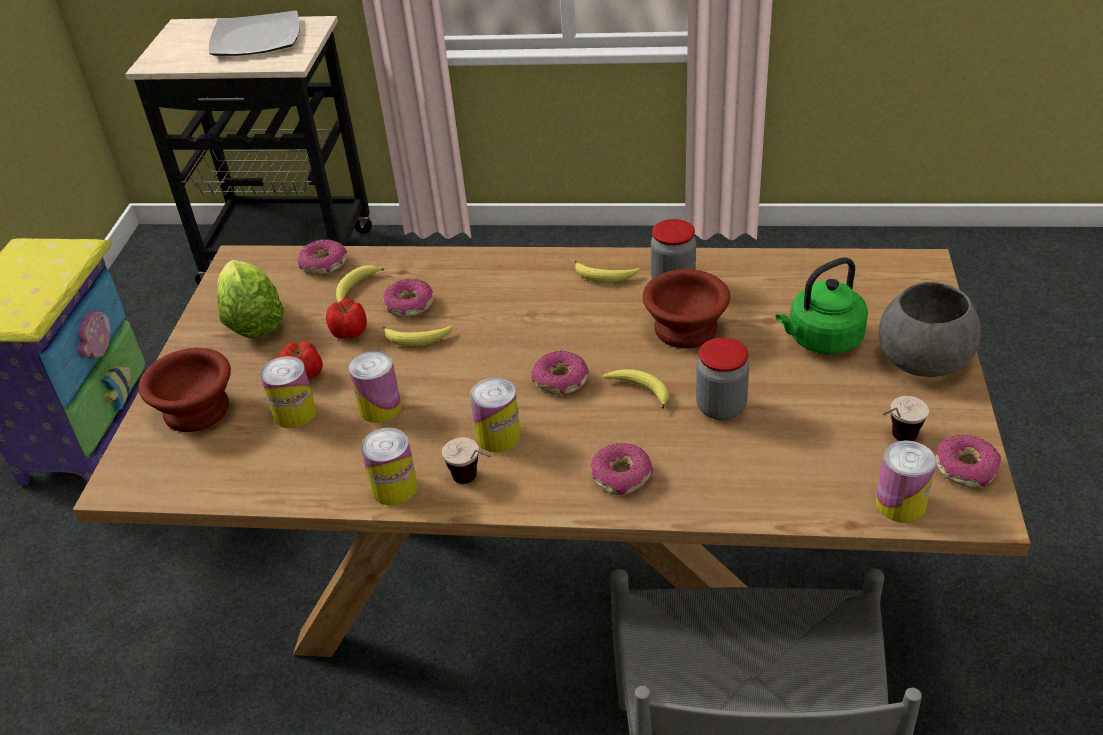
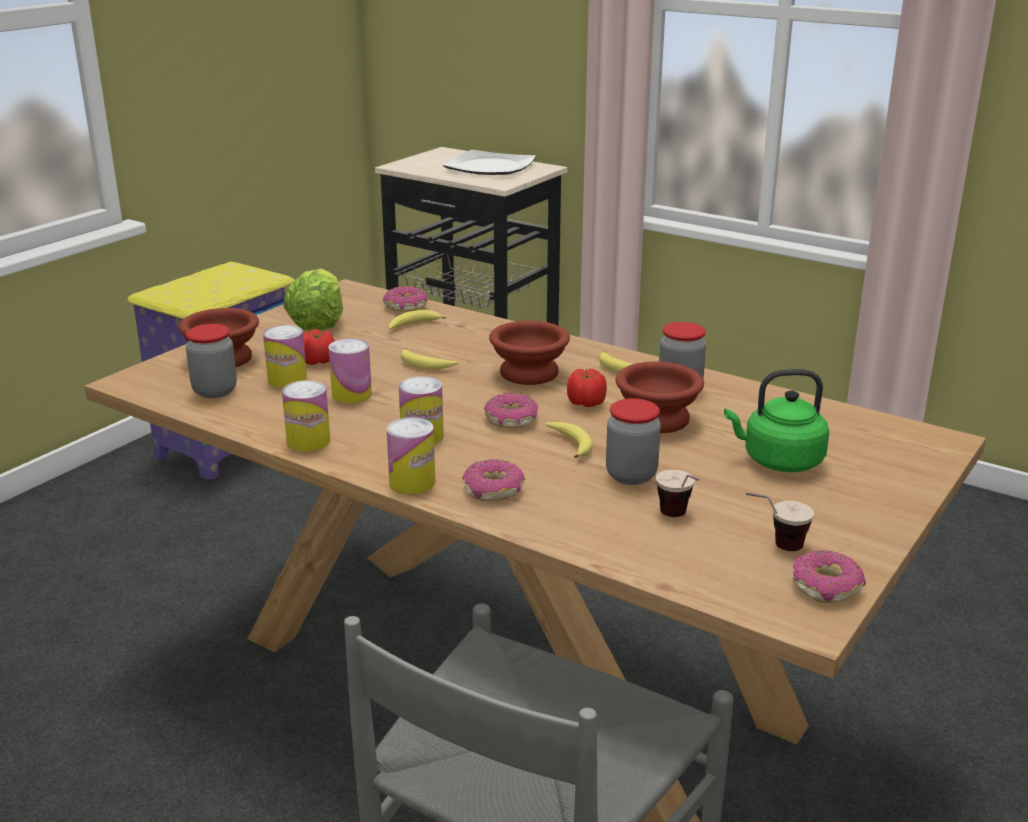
camera: 25 degrees right, 15 degrees down
tomato [326,299,367,339] -> tomato moved to [567,369,607,407]
donut [383,279,433,317] -> none
cup [442,437,491,484] -> cup moved to [656,470,699,517]
can [876,440,937,523] -> can moved to [386,417,435,494]
grey bowl [879,282,980,377] -> none
none -> jar [186,324,237,398]
none -> brown bowl [489,321,570,385]

